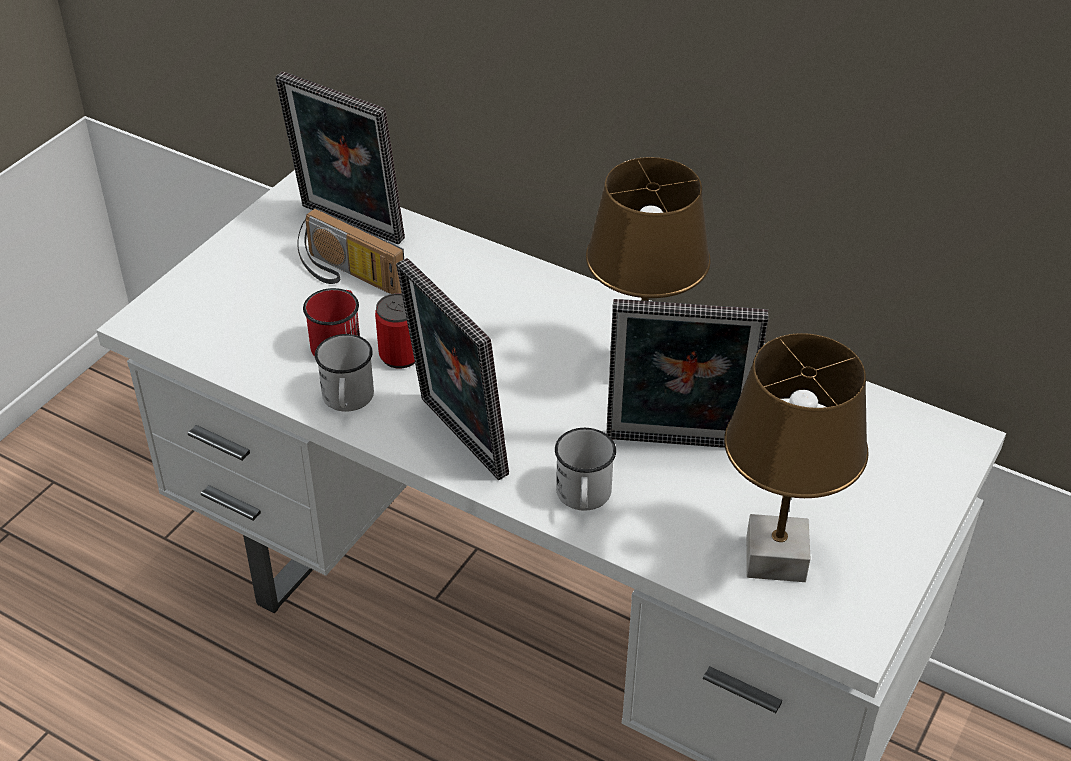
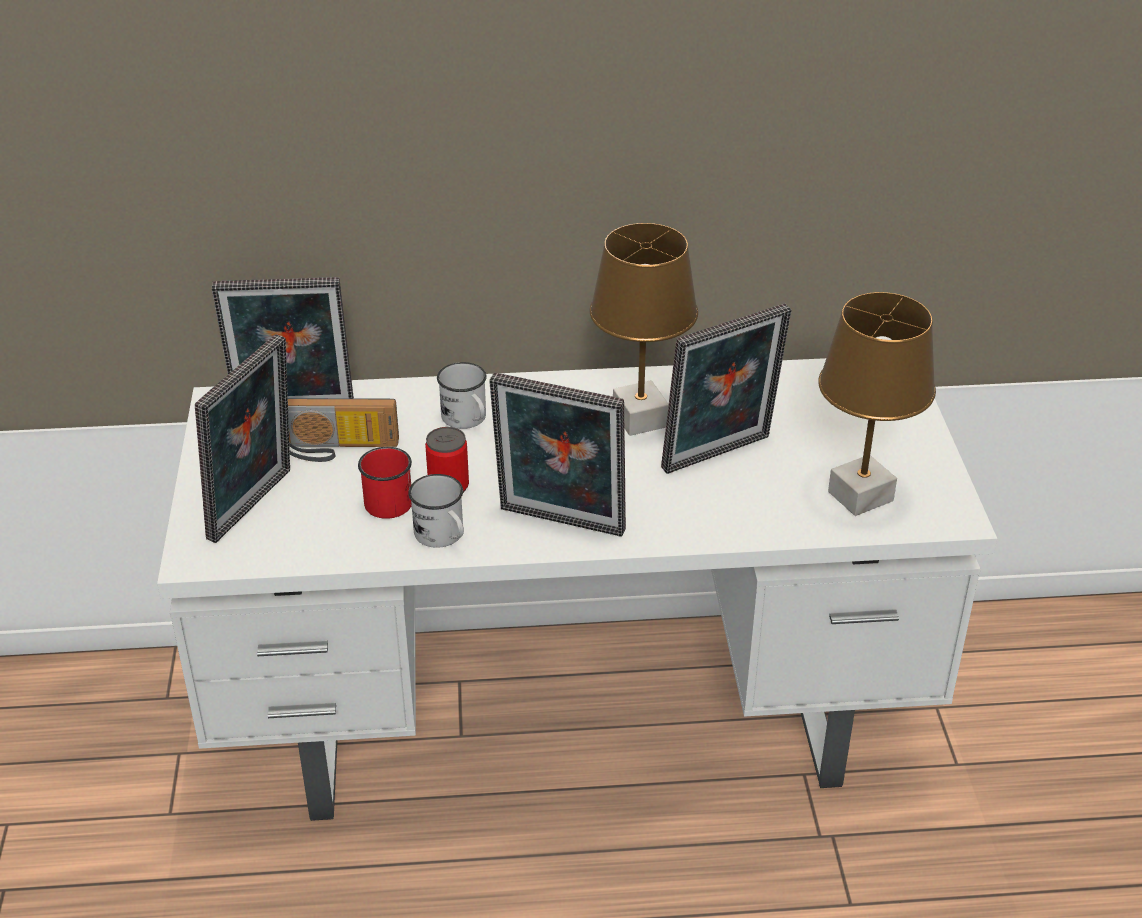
camera: 35 degrees left, 5 degrees down
white mug [555,428,616,511] -> white mug moved to [437,362,487,429]
none -> picture frame [195,334,290,543]

